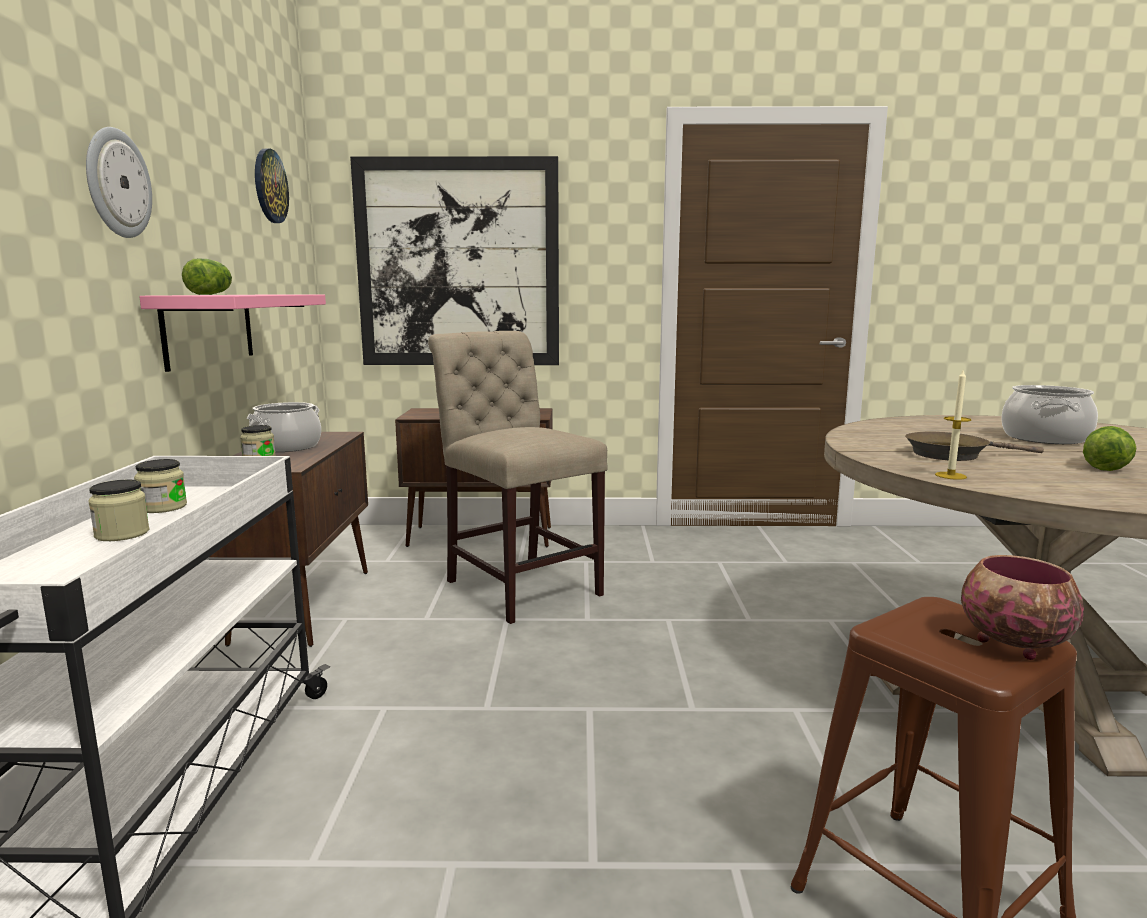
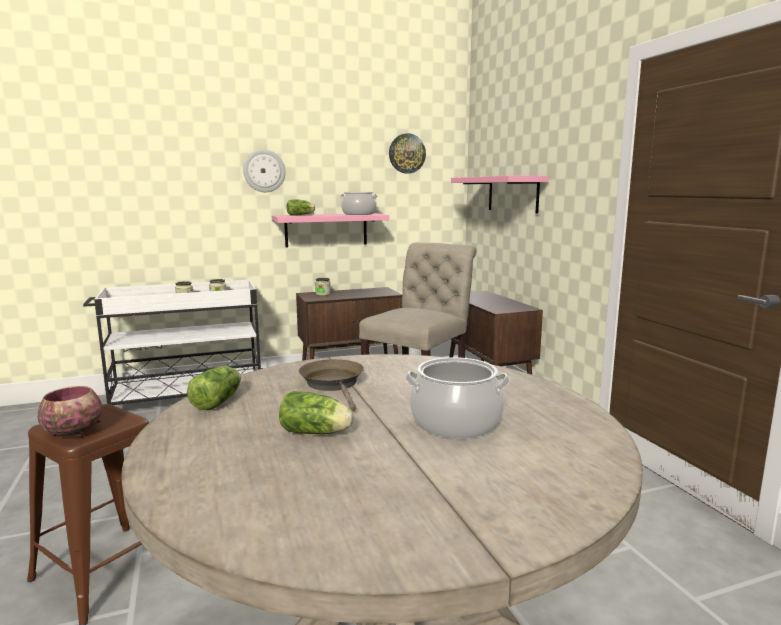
camera: 70 degrees right, 0 degrees up
cooking pot [247,402,321,452] -> cooking pot moved to [340,192,378,215]
picture [350,156,559,365] -> pink shelf [451,176,548,214]
candle [935,369,972,480] -> none
none -> lettuce [187,366,241,410]

